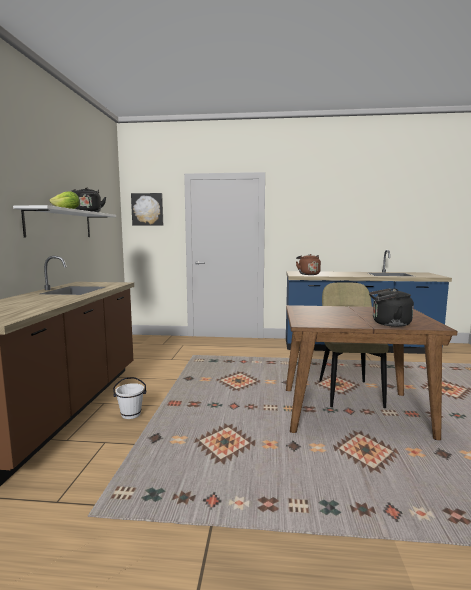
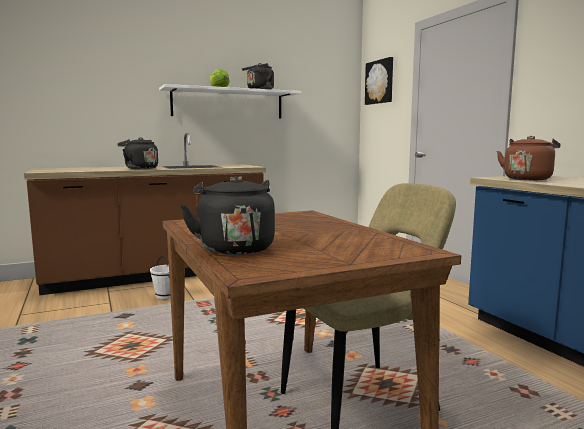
camera: 60 degrees right, 0 degrees up
none -> black kettle [117,137,158,169]

